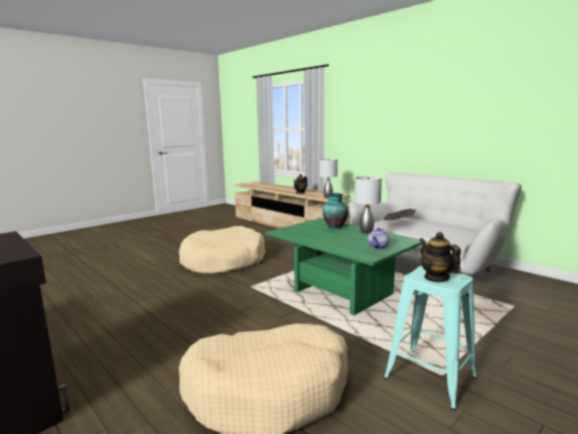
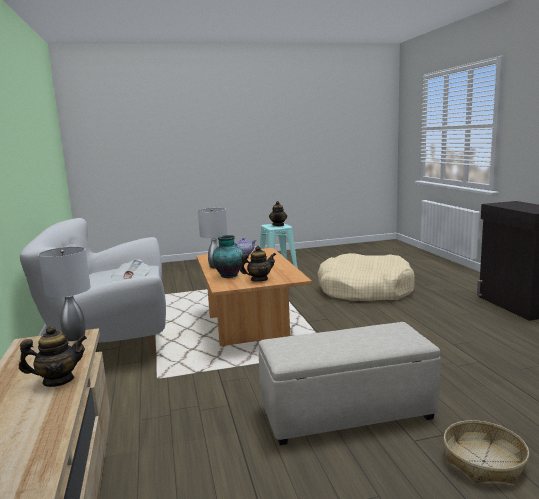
camera: 150 degrees left, 0 degrees up
beige dog bed [179,226,265,274] -> beige ottoman [259,322,441,445]
green coffee table [266,218,422,315] -> brown coffee table [196,248,312,346]
none -> teapot [240,246,276,282]
none -> basket [444,420,529,484]

